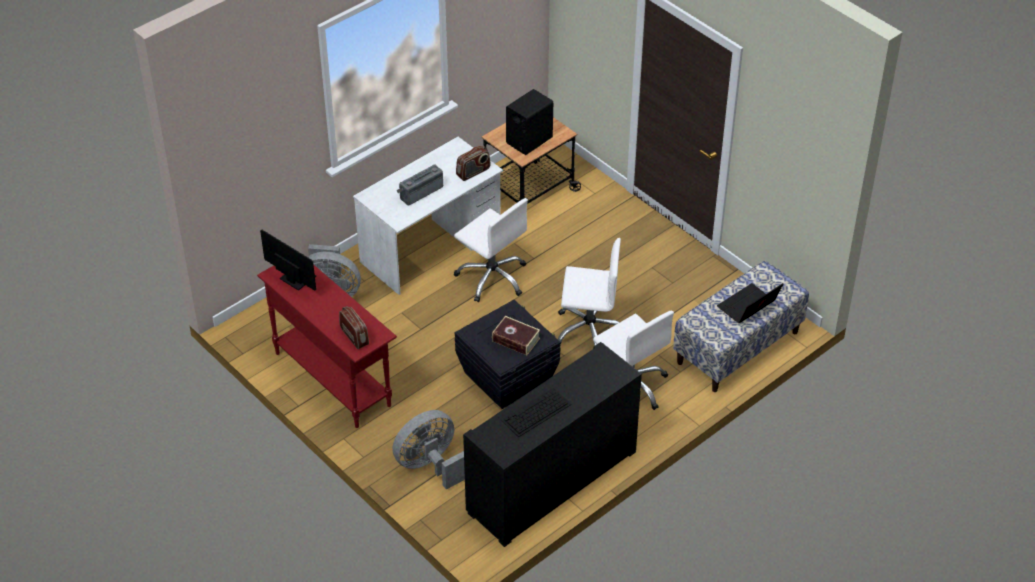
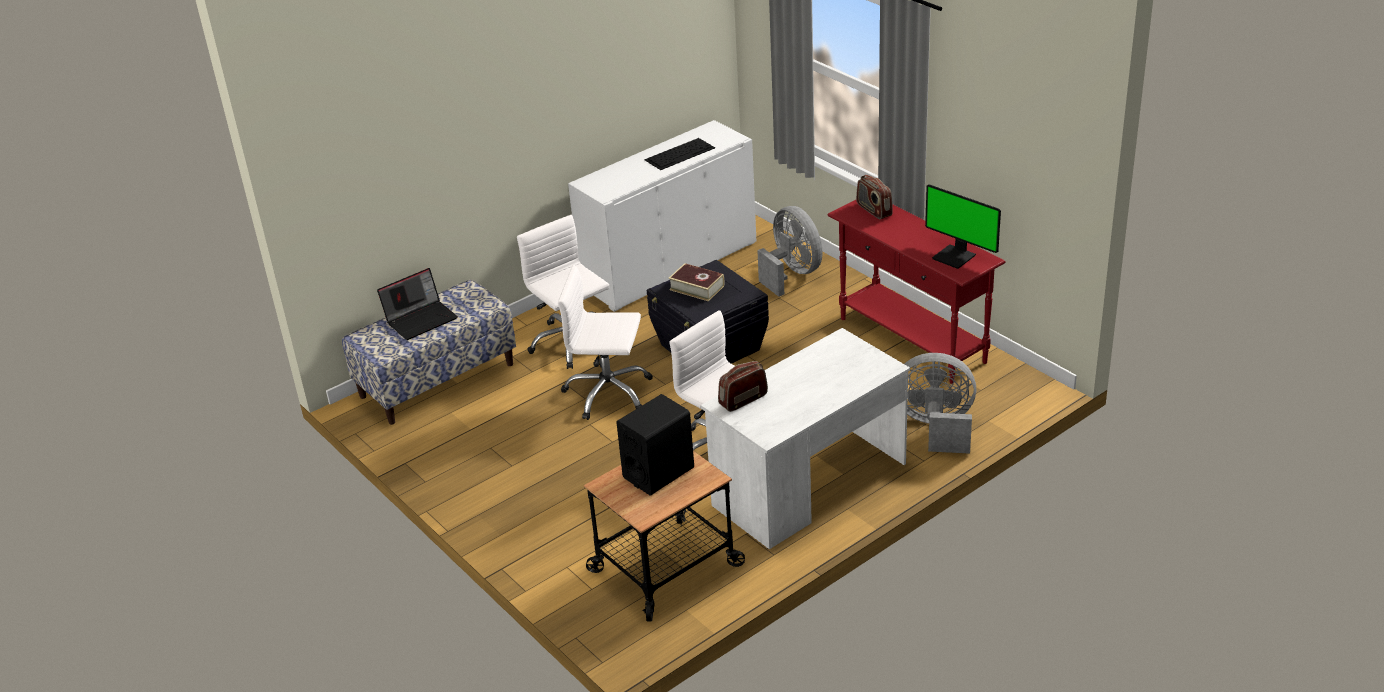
camera: 175 degrees left, 10 degrees down
grey fan [392,410,465,490] -> grey fan turned 90 degrees counterclockwise [757,206,823,297]
radio [396,164,443,205] -> none
black cabinet [463,342,642,547] -> white cabinet [568,120,756,312]

